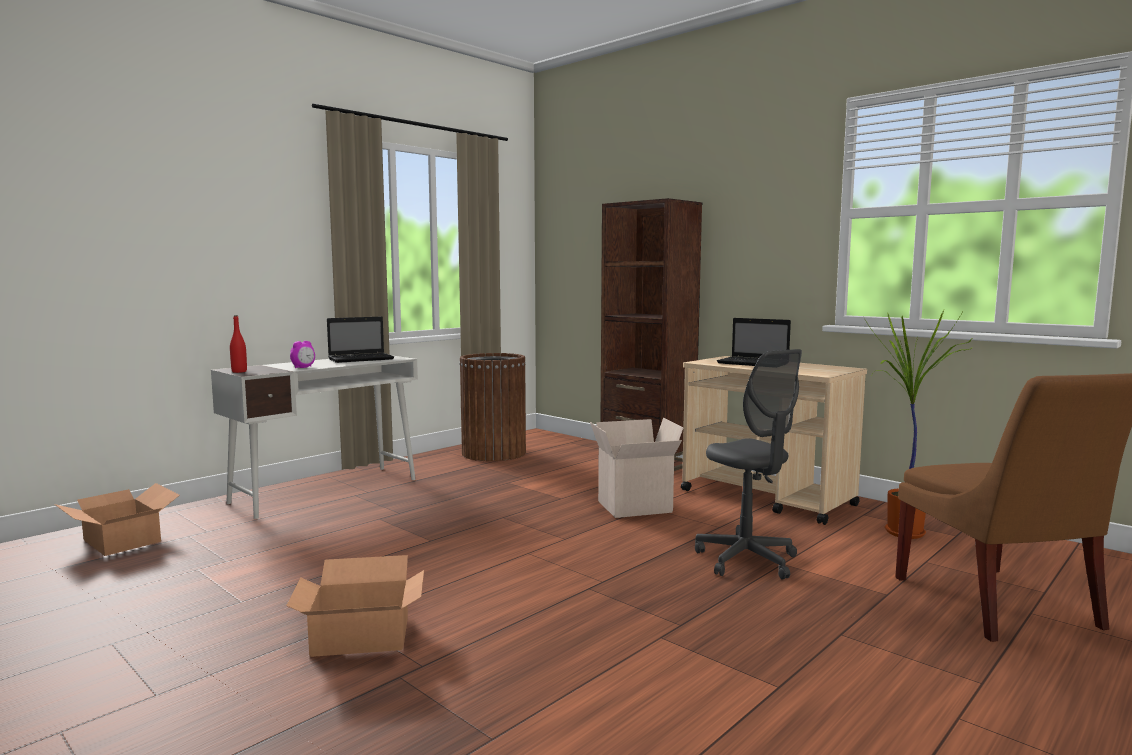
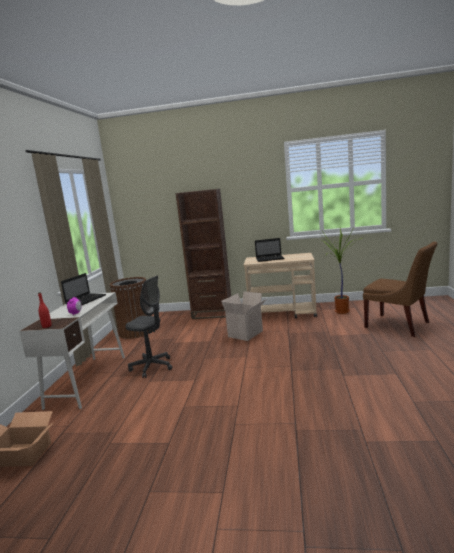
camera: 35 degrees left, 5 degrees up
cardboard box [286,555,424,657] -> none
grey office chair [695,349,802,580] -> grey office chair moved to [125,276,172,378]

